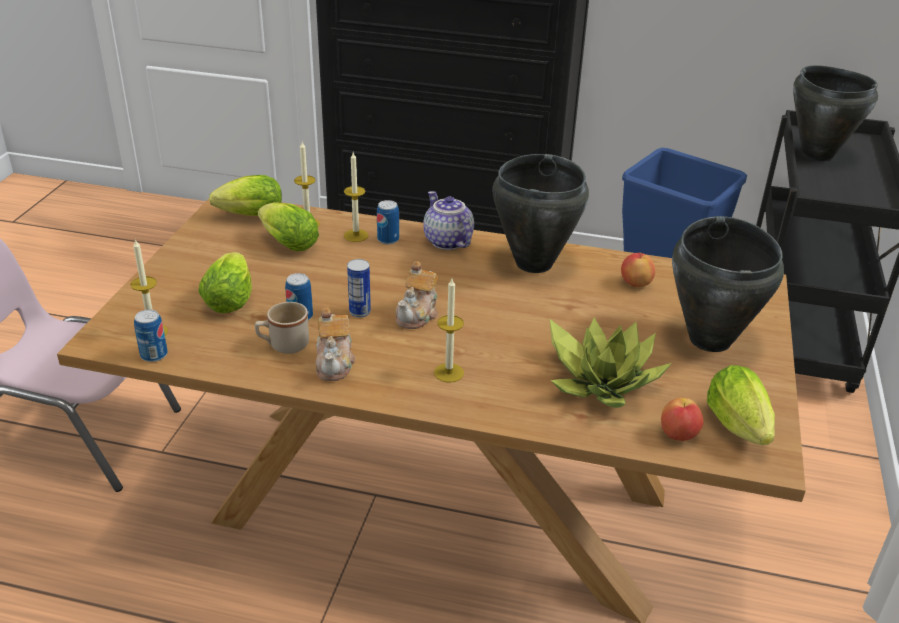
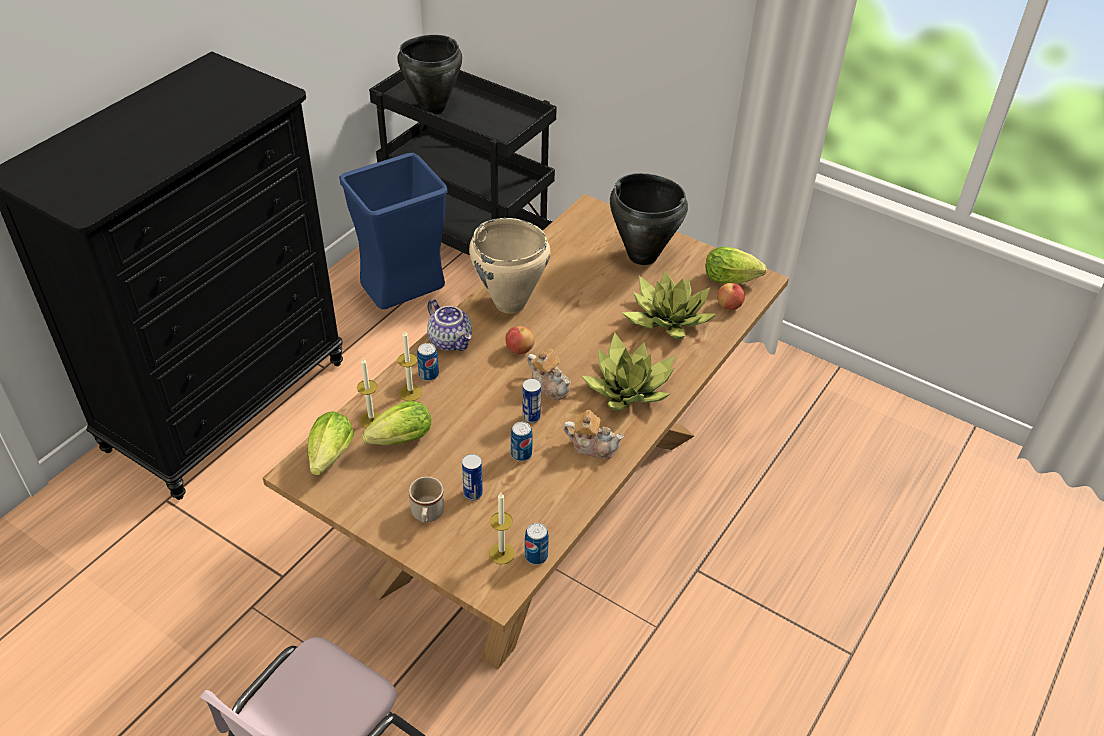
camera: 70 degrees left, 10 degrees up
lettuce [198,252,252,313] -> can [462,454,483,501]
beige mug [255,302,309,354] -> beige mug moved to [409,477,444,523]
teapot [423,191,474,250] -> teapot turned 120 degrees counterclockwise [427,299,472,351]
candle [434,279,464,383] -> potted plant [582,333,675,411]
black cooking pot [493,154,589,273] -> beige cooking pot [469,218,551,314]
apple [621,253,656,287] -> apple moved to [505,326,534,354]

